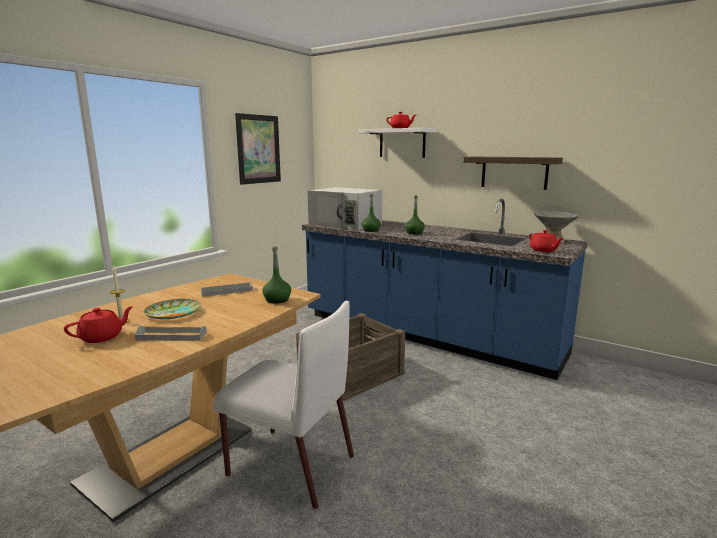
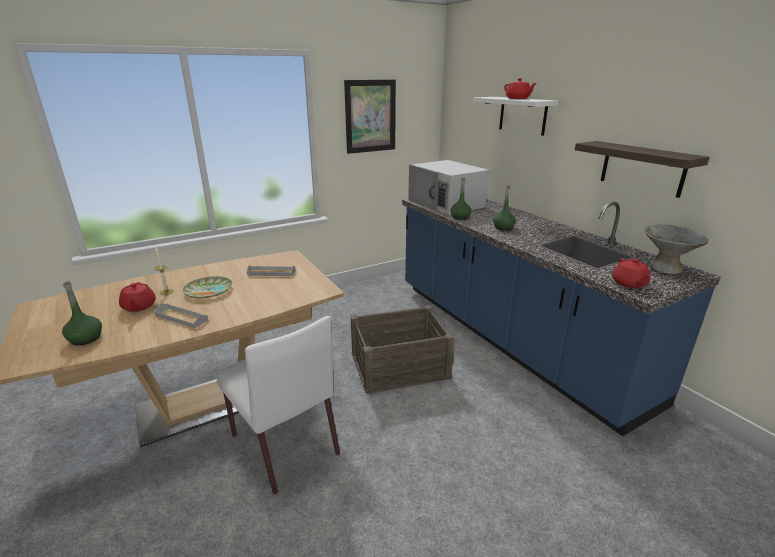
camera: 25 degrees right, 10 degrees up
red teapot [64,306,134,343] -> red teapot turned 90 degrees clockwise [119,282,156,312]
green bottle [262,246,291,303] -> green bottle moved to [62,281,102,345]

